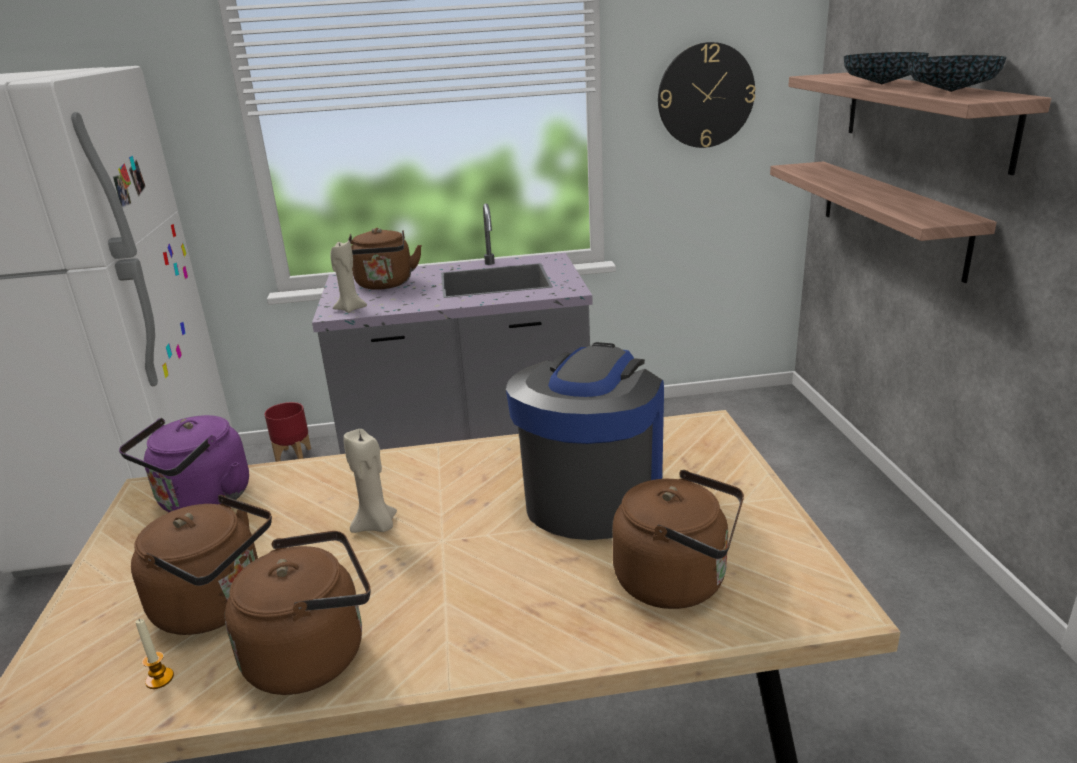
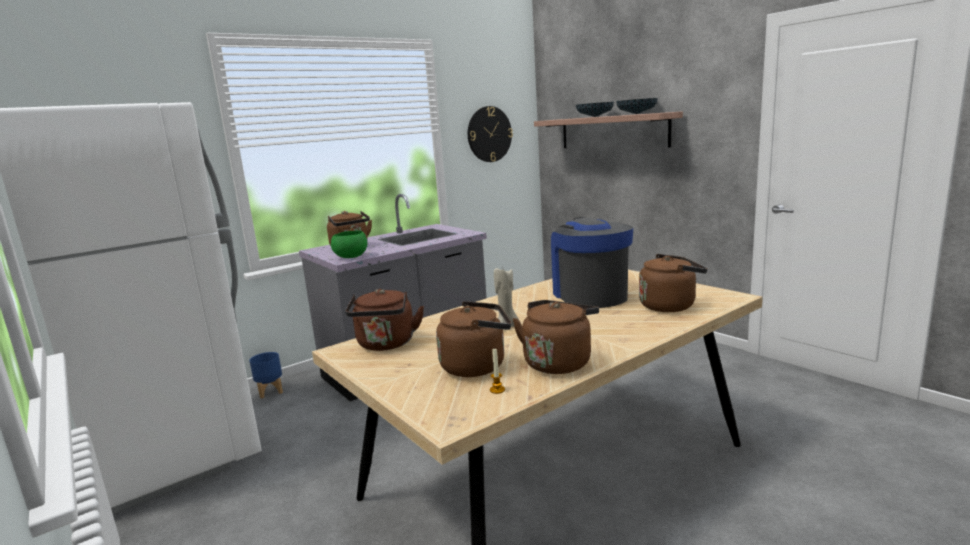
camera: 30 degrees left, 10 degrees down
purple kettle [119,415,249,512] -> brown kettle [345,289,424,351]
red planter [264,402,311,462] -> blue planter [249,352,283,398]
beige candle [330,240,367,313] -> green bowl [331,231,367,258]
shelf [770,161,997,283] -> none

